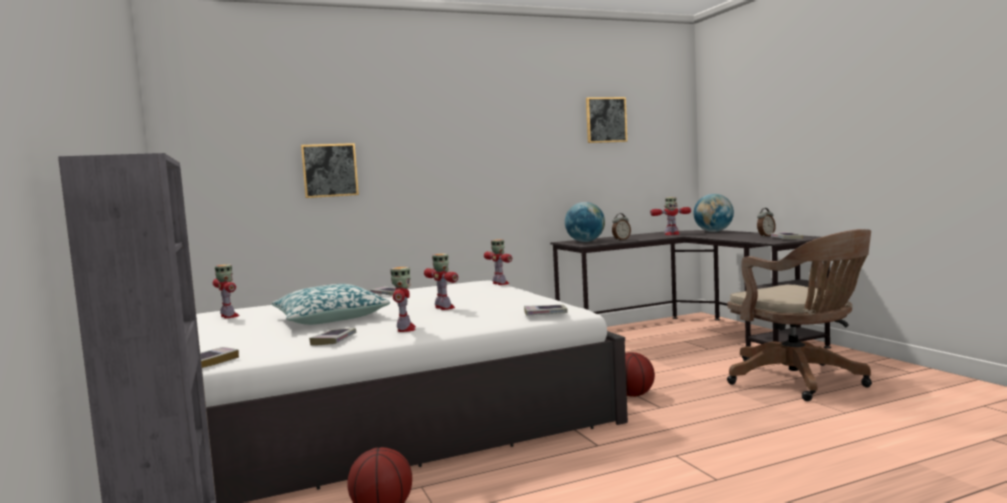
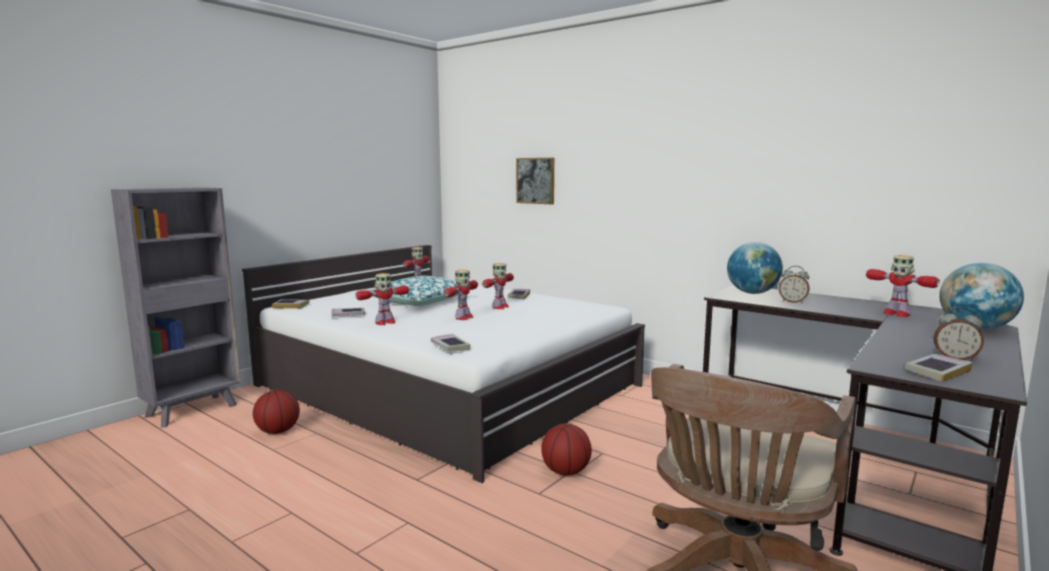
camera: 60 degrees right, 5 degrees up
toy robot [484,239,512,285] -> toy robot moved to [482,263,514,309]
picture [586,97,627,143] -> none

